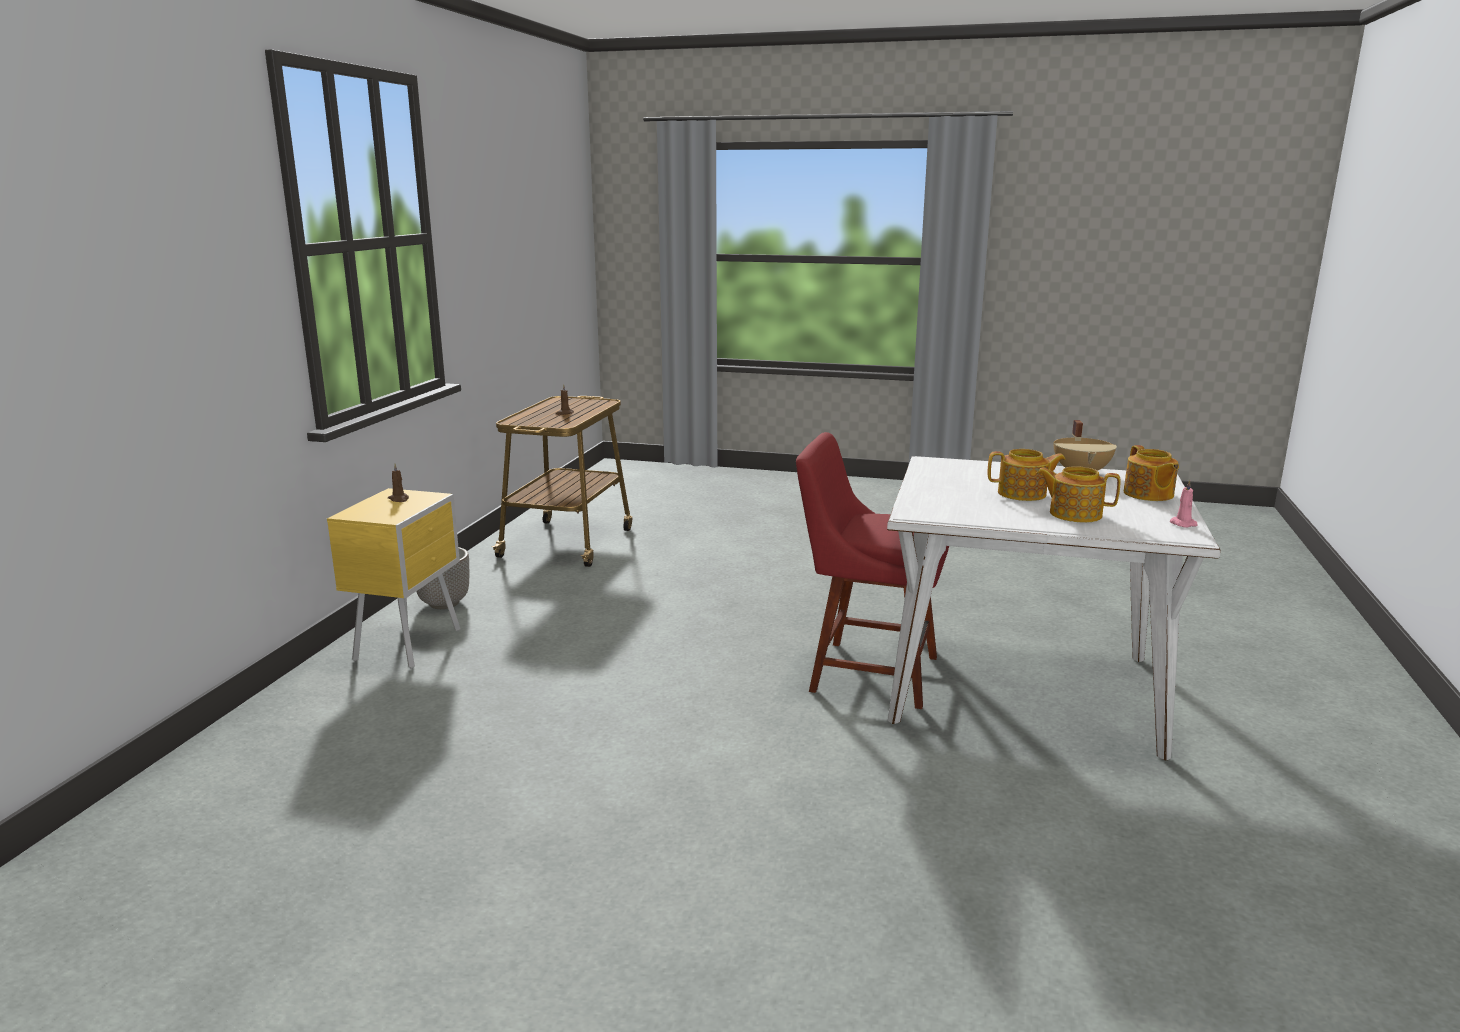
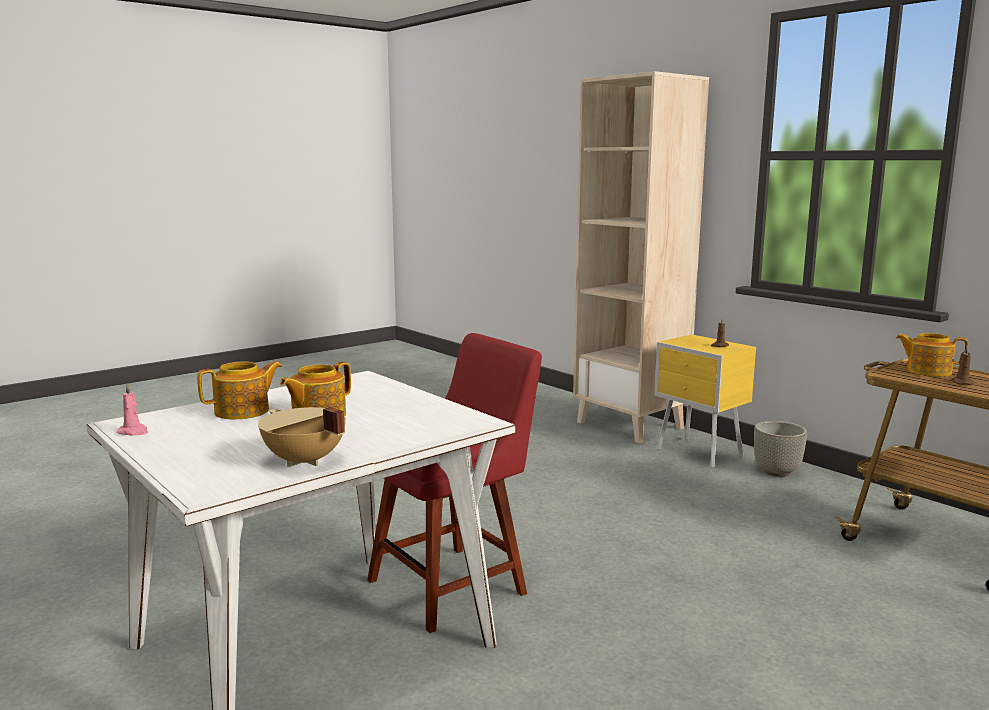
camera: 125 degrees right, 5 degrees down
teapot [1124,445,1179,501] -> teapot moved to [896,333,968,377]
none -> beige bookcase [573,71,709,443]

